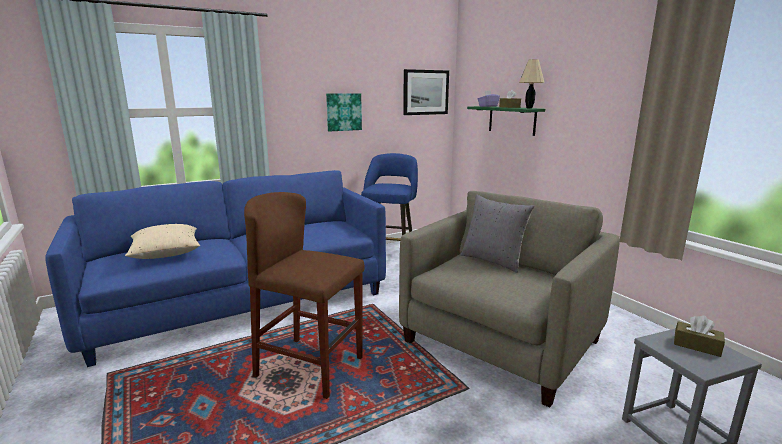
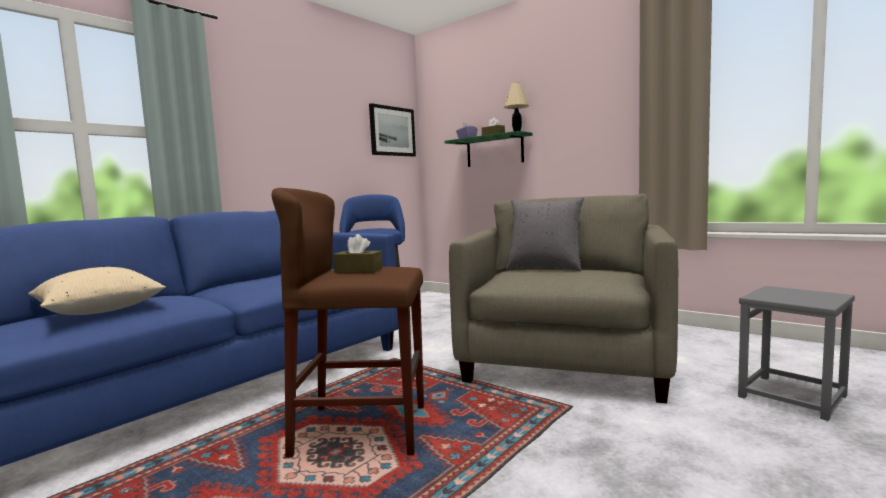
camera: 20 degrees left, 10 degrees down
picture [326,93,362,132] -> none
brown tissue box [674,315,725,357] -> brown tissue box moved to [333,234,383,273]

